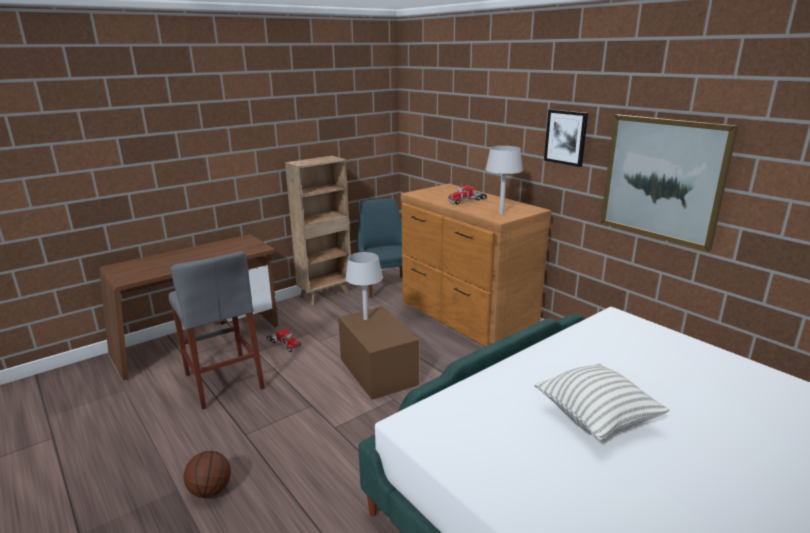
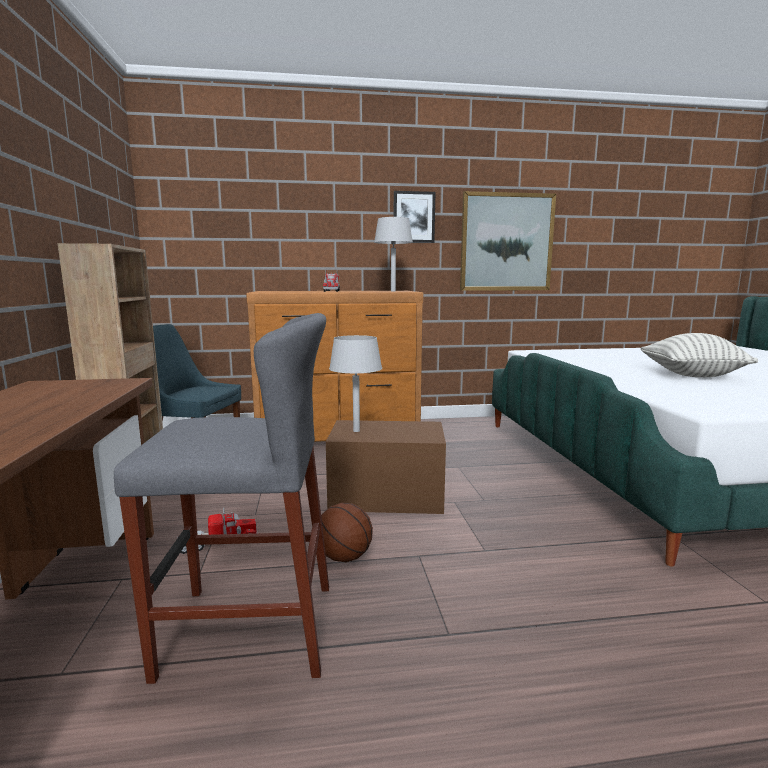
camera: 60 degrees left, 10 degrees down
basketball [184,451,231,498] -> basketball moved to [321,503,373,562]

